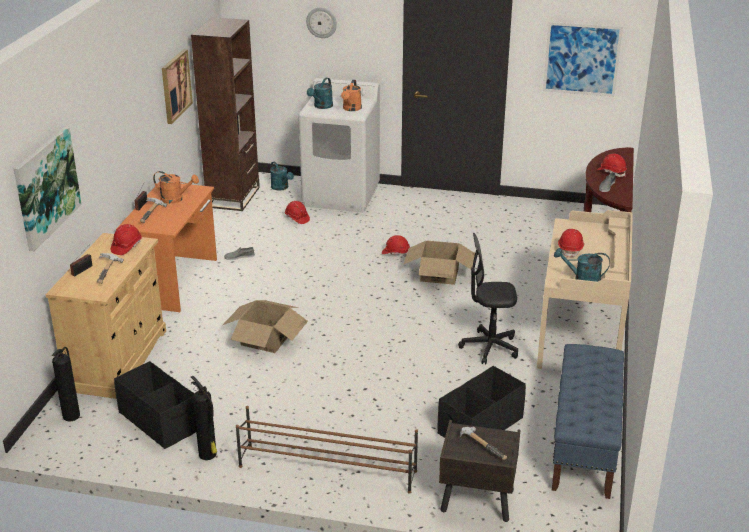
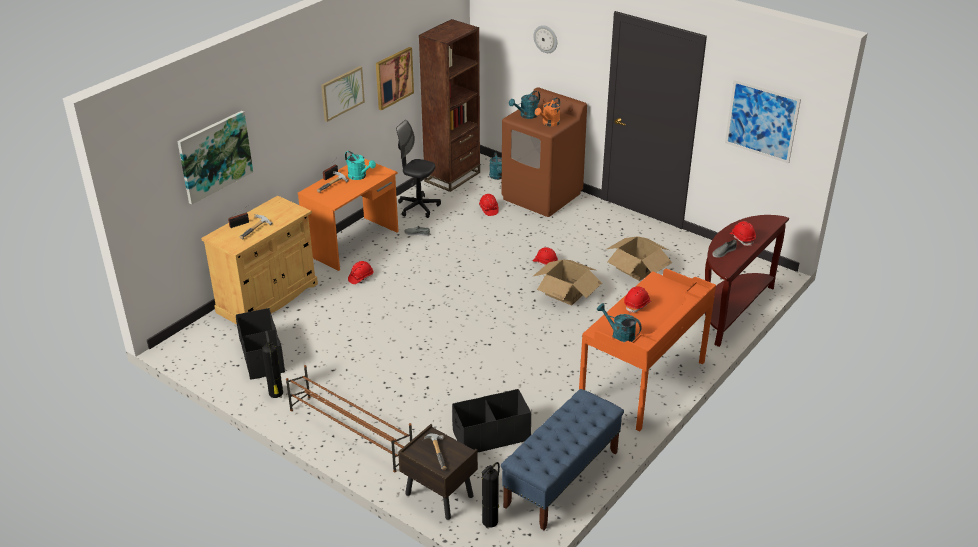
camera: 25 degrees right, 5 degrees up
fire extinguisher [52,347,80,421] -> fire extinguisher moved to [481,462,500,528]
red hard hat [111,224,142,255] -> red hard hat moved to [348,261,373,284]
orange watering can [153,171,199,204] -> turquoise watering can [345,151,376,180]
cardboard box [223,300,308,353] -> cardboard box moved to [607,237,672,281]
white washing machine [298,78,380,212] -> brown washing machine [501,87,587,217]
black office chair [458,233,518,364] -> black office chair moved to [396,120,441,218]
beige desk [537,210,633,369] -> orange desk [579,269,716,431]
none -> picture [321,66,365,122]

